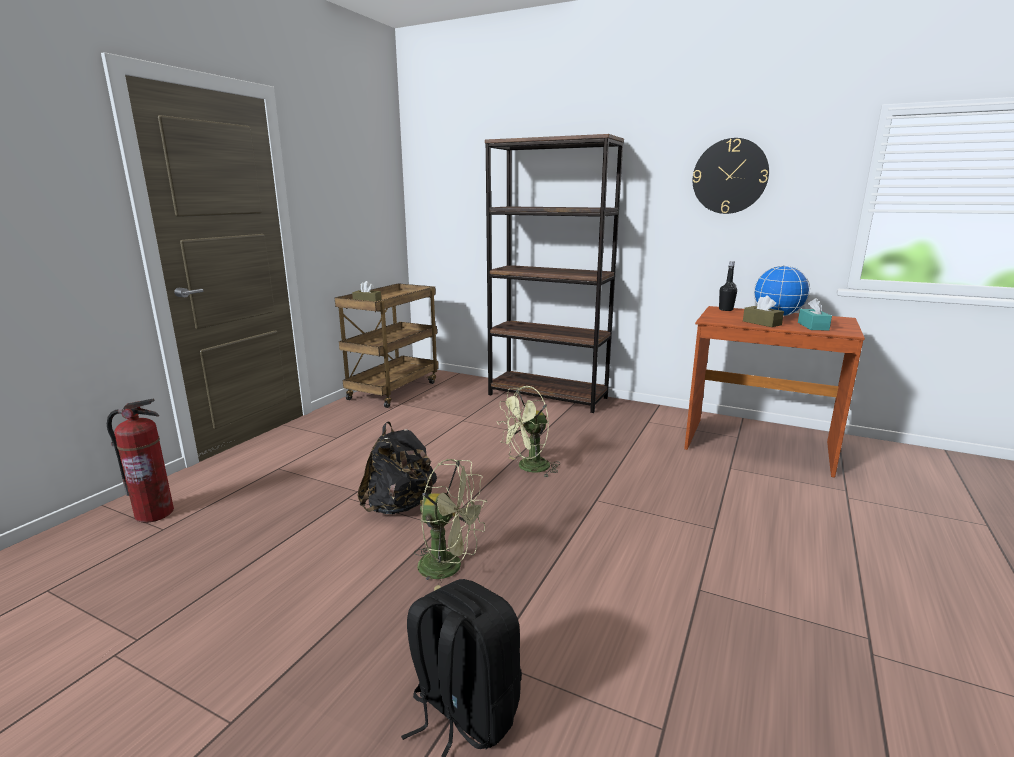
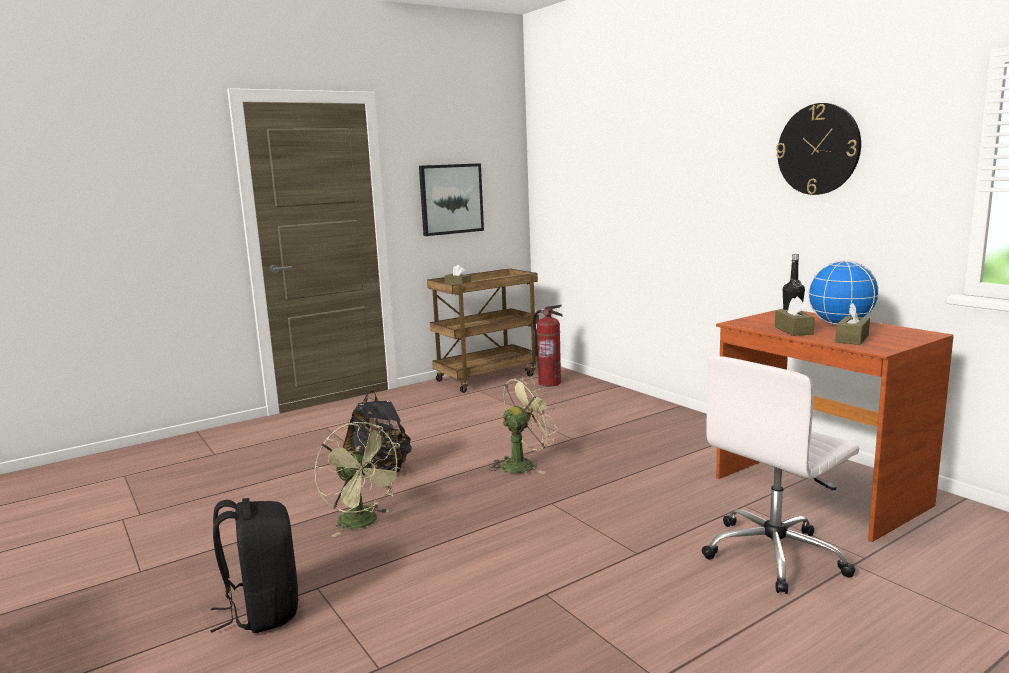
camera: 30 degrees right, 5 degrees down
fire extinguisher [107,399,174,523] -> fire extinguisher moved to [533,305,563,386]
brown bookcase [485,134,624,413] -> none
green fan [497,386,560,477] -> green fan turned 150 degrees clockwise [489,376,558,474]
turquoise tissue box [798,298,832,331] -> brown tissue box [835,303,870,345]
none -> picture [419,163,484,236]
none -> white office chair [702,356,859,594]

